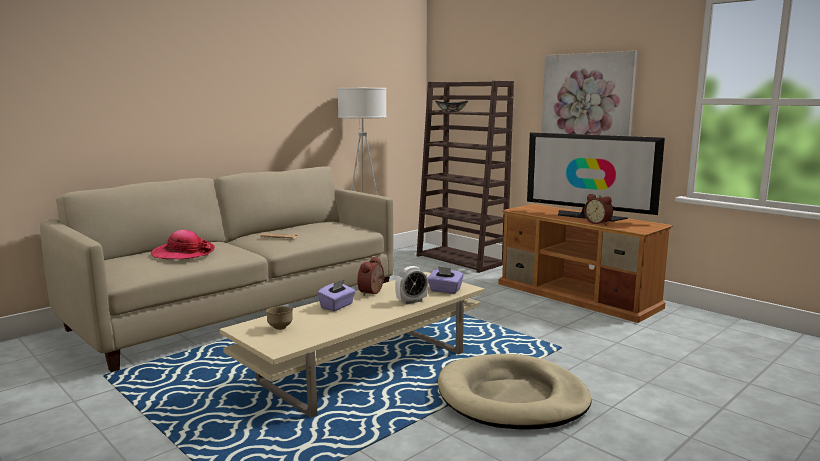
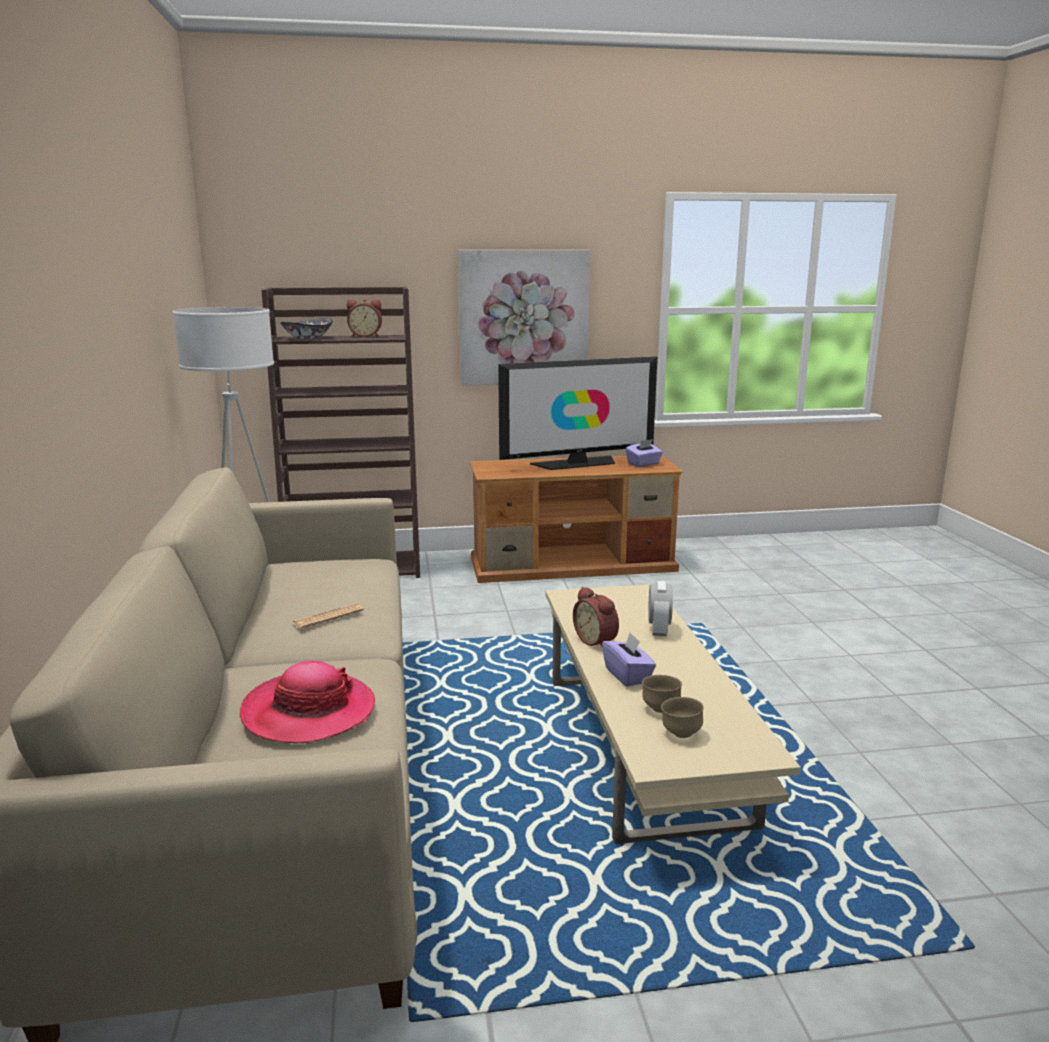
camera: 55 degrees left, 5 degrees up
purple tissue box [428,266,464,294] -> purple tissue box moved to [626,439,663,467]
beige dog bed [438,354,592,429] -> none
alarm clock [584,194,613,225] -> alarm clock moved to [347,300,382,337]
none -> brown bowl [642,675,682,713]

